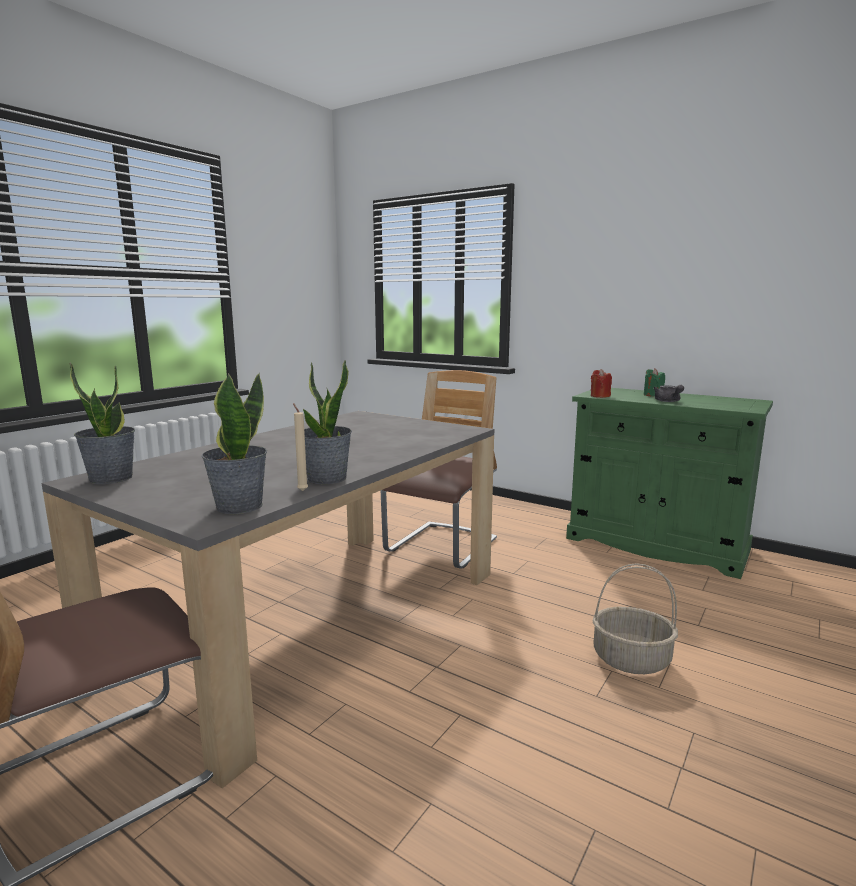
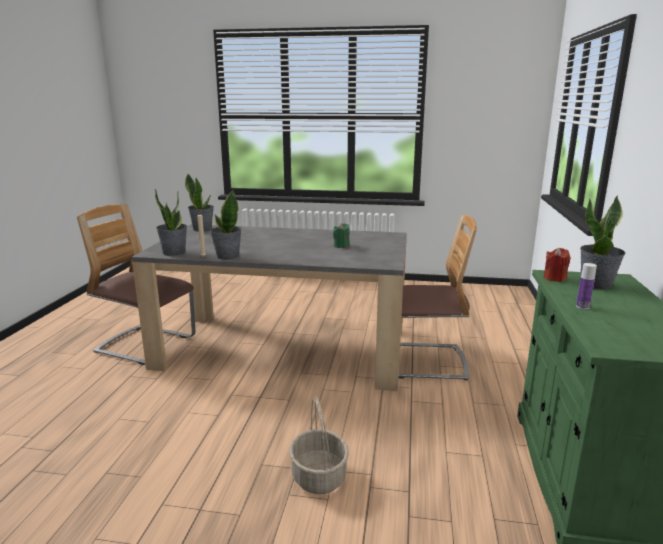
camera: 65 degrees right, 5 degrees up
green candle [644,368,665,397] -> green candle moved to [333,223,350,248]
grey teapot [653,385,684,402] -> bottle [576,263,597,309]
none -> potted plant [580,195,625,290]

